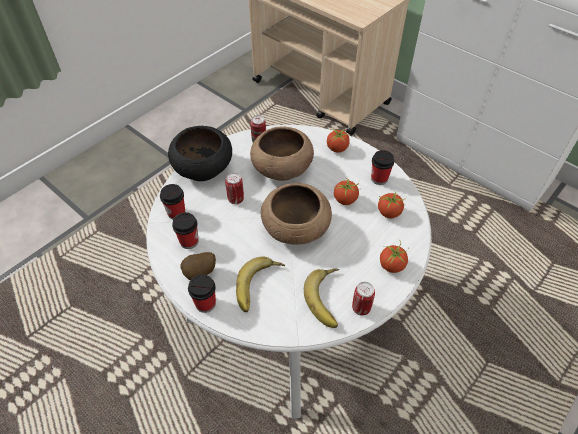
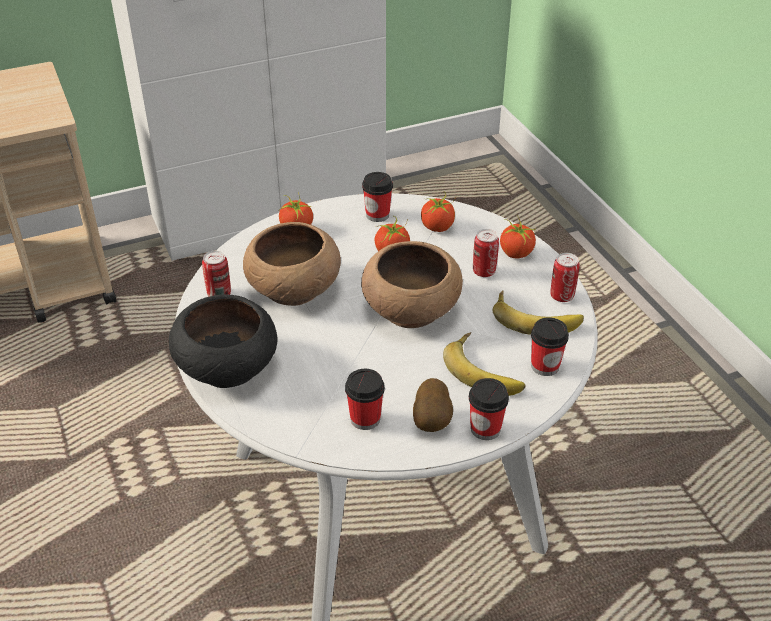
camera: 65 degrees left, 10 degrees down
cup [160,184,185,220] -> cup moved to [531,317,569,376]
can [225,173,244,204] -> can moved to [473,229,499,277]

